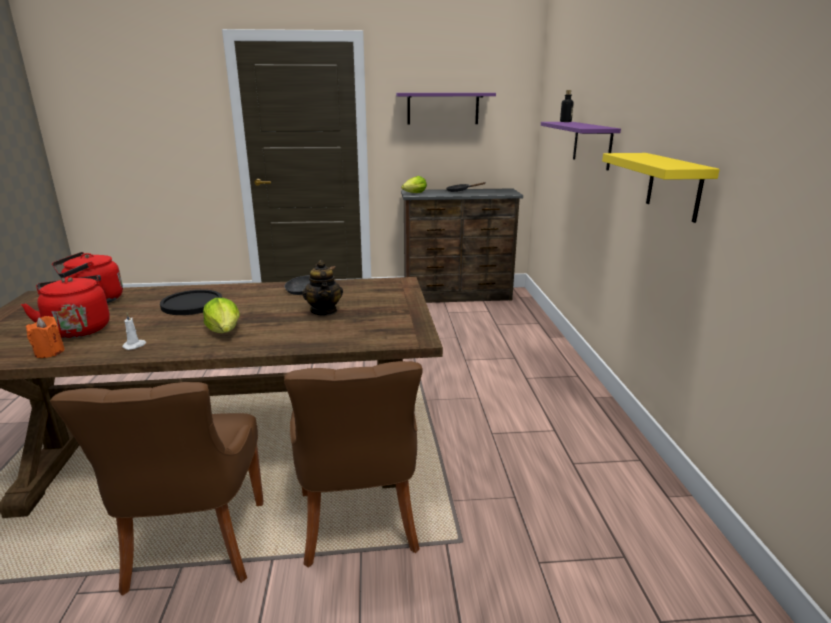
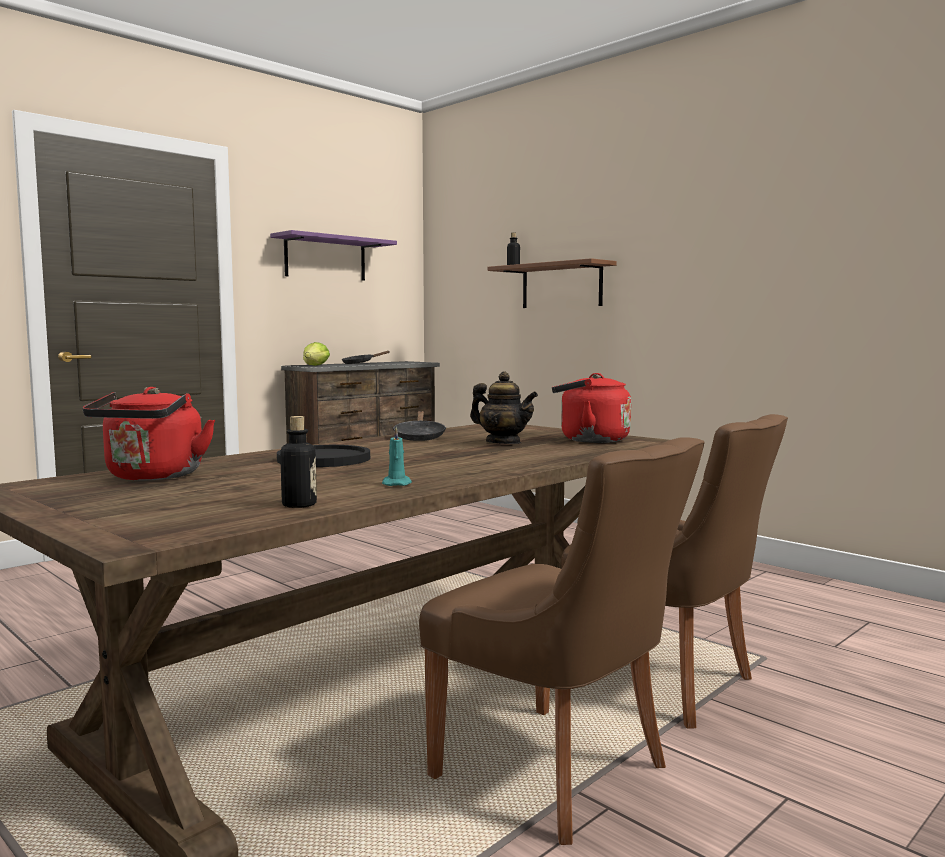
camera: 40 degrees left, 15 degrees down
red kettle [21,275,110,338] -> red kettle moved to [552,373,631,443]
orange candle [26,316,65,358] -> bottle [280,416,317,508]
white candle [122,313,146,350] -> turquoise candle [382,427,412,486]
lettuce [203,298,240,333] -> none
purple shelf [541,122,621,171] -> brown shelf [487,258,617,308]
yellow shelf [602,153,720,223] -> none

